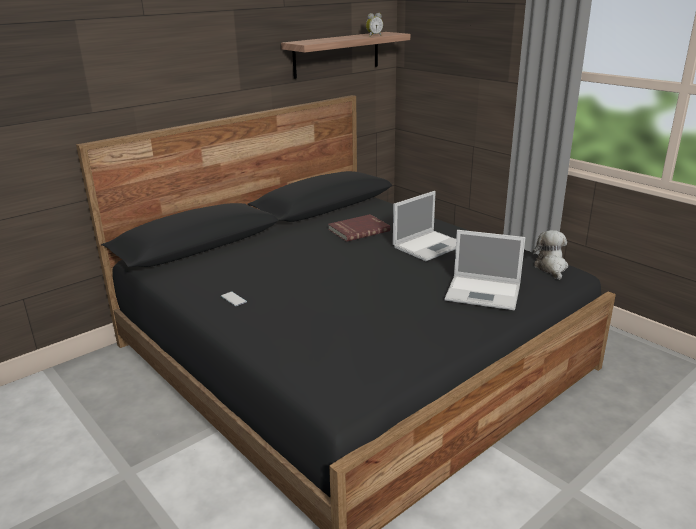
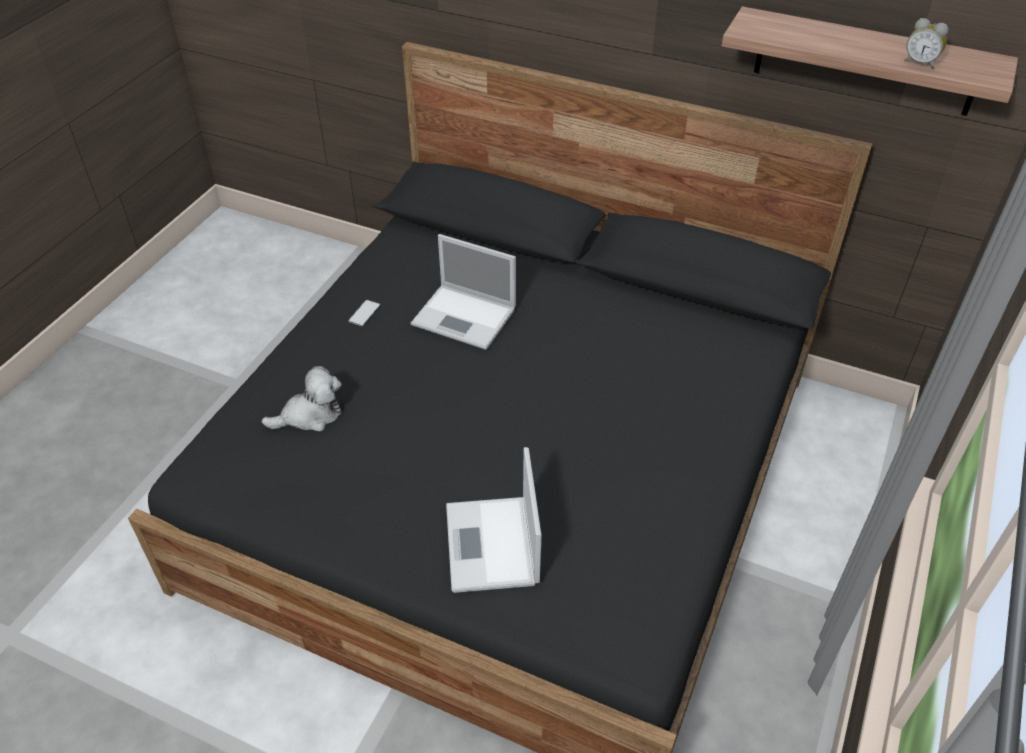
camera: 65 degrees right, 20 degrees up
red book [328,214,391,242] -> none
laptop [393,191,456,261] -> laptop moved to [411,234,516,350]
plush toy [532,230,568,280] -> plush toy moved to [261,366,341,431]

